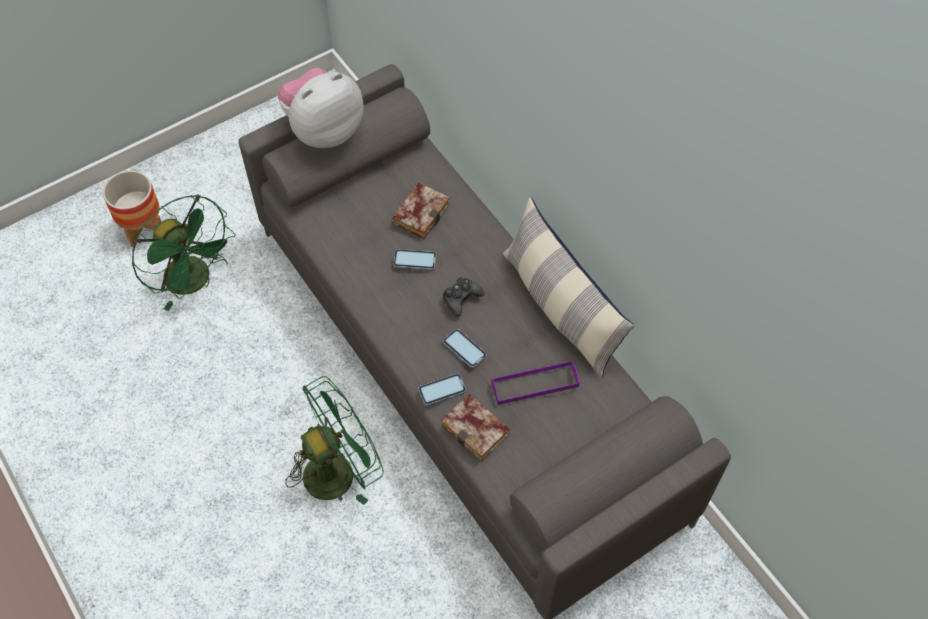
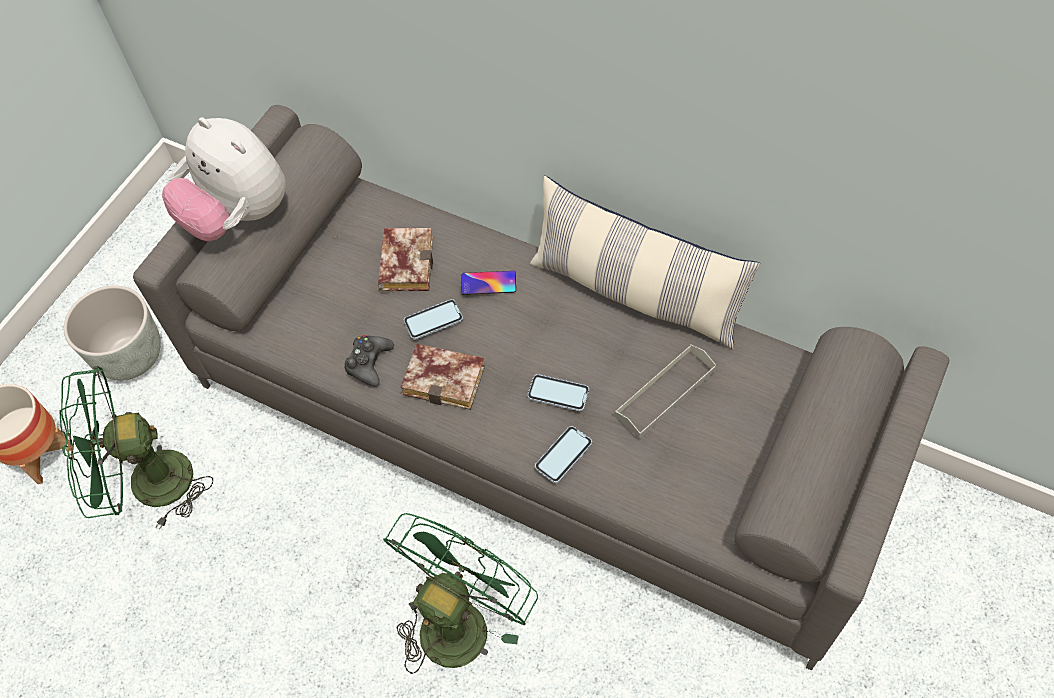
camera: 25 degrees left, 0 degrees up
green fan [132,194,236,311] -> green fan turned 150 degrees clockwise [60,365,213,530]
plush toy [278,68,364,148] -> plush toy turned 75 degrees counterclockwise [162,117,286,241]
book [441,394,510,461] -> book moved to [401,344,485,410]
black game controller [443,277,484,317] -> black game controller moved to [344,335,394,386]
purple tray [491,360,579,405] -> grey tray [614,344,716,439]
none -> grey planter [64,285,161,380]
none -> phone [461,271,516,295]

